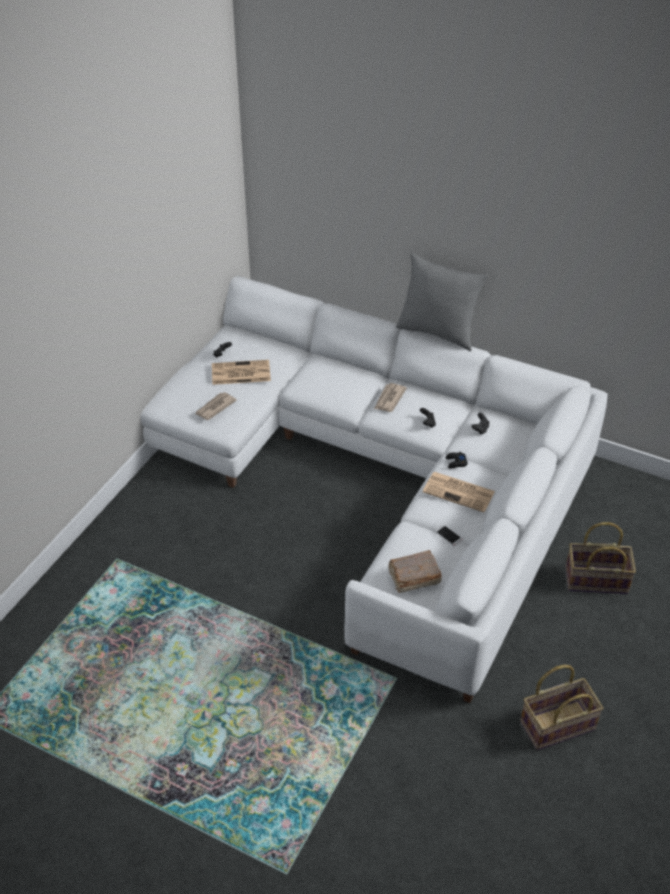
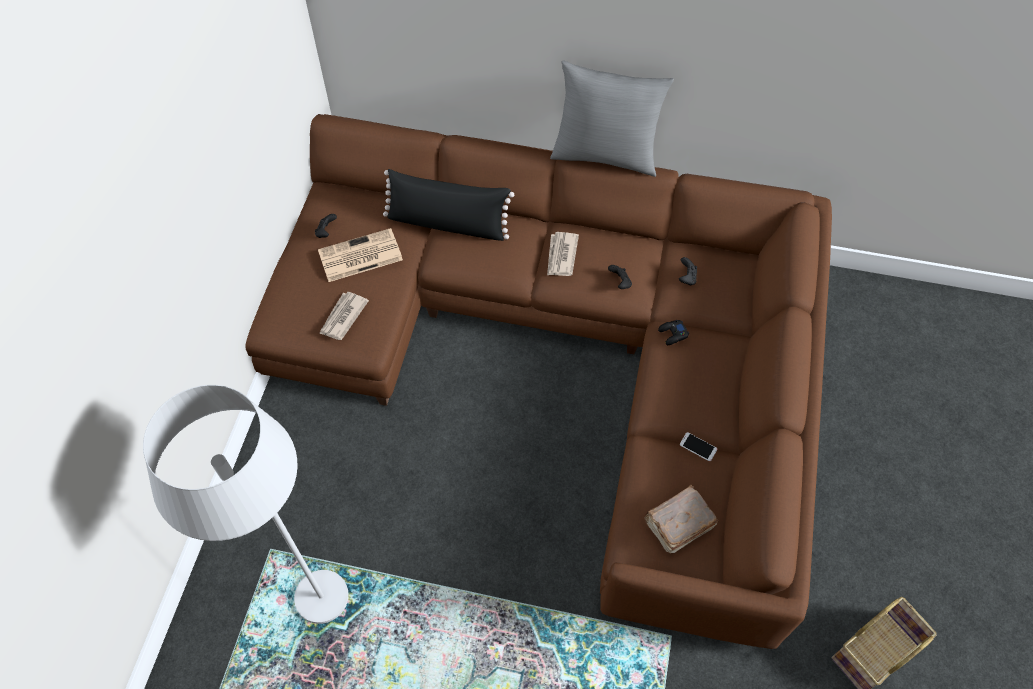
camera: 15 degrees left, 15 degrees up
white sofa [141,276,608,703] -> brown sofa [245,114,832,649]
newspaper [423,472,495,512] -> none
basket [566,522,636,594] -> none
none -> white floor lamp [143,385,349,624]
none -> black pillow [383,169,514,241]

